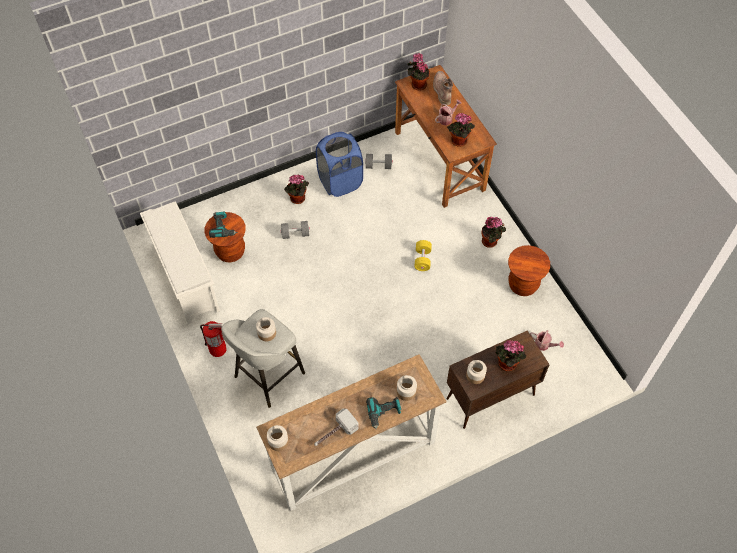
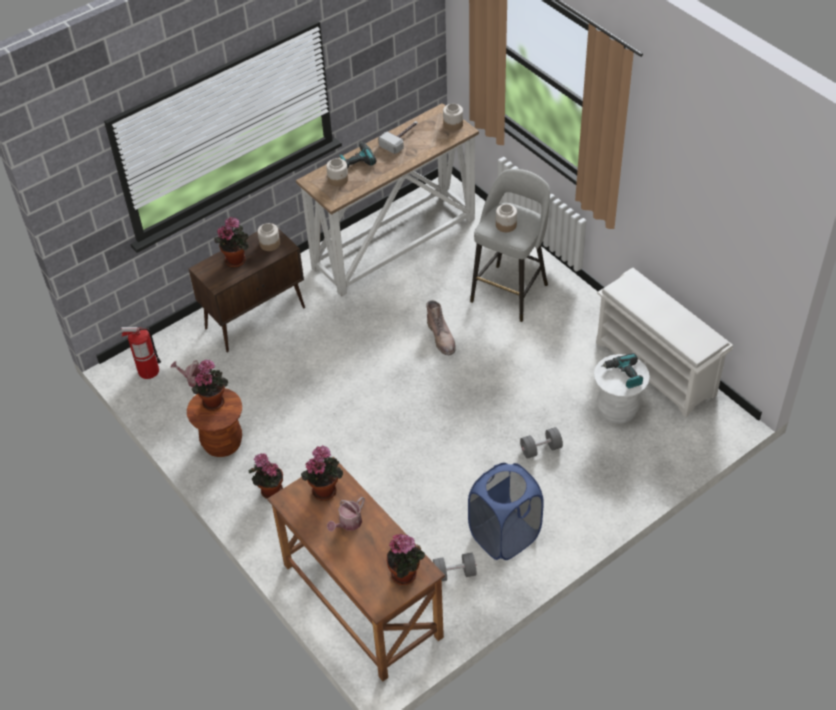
camera: 170 degrees right, 10 degrees down
fire extinguisher [200,321,227,357] -> fire extinguisher moved to [121,327,161,379]
brown stool [205,212,246,262] -> white stool [594,354,650,424]
potted plant [284,174,309,204] -> potted plant moved to [191,359,228,411]
yellow dumbbell [414,240,432,271] -> none
brown boot [433,71,453,105] -> brown boot moved to [426,300,456,355]

